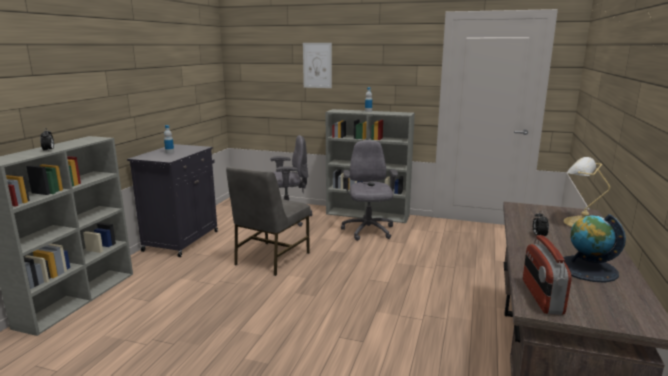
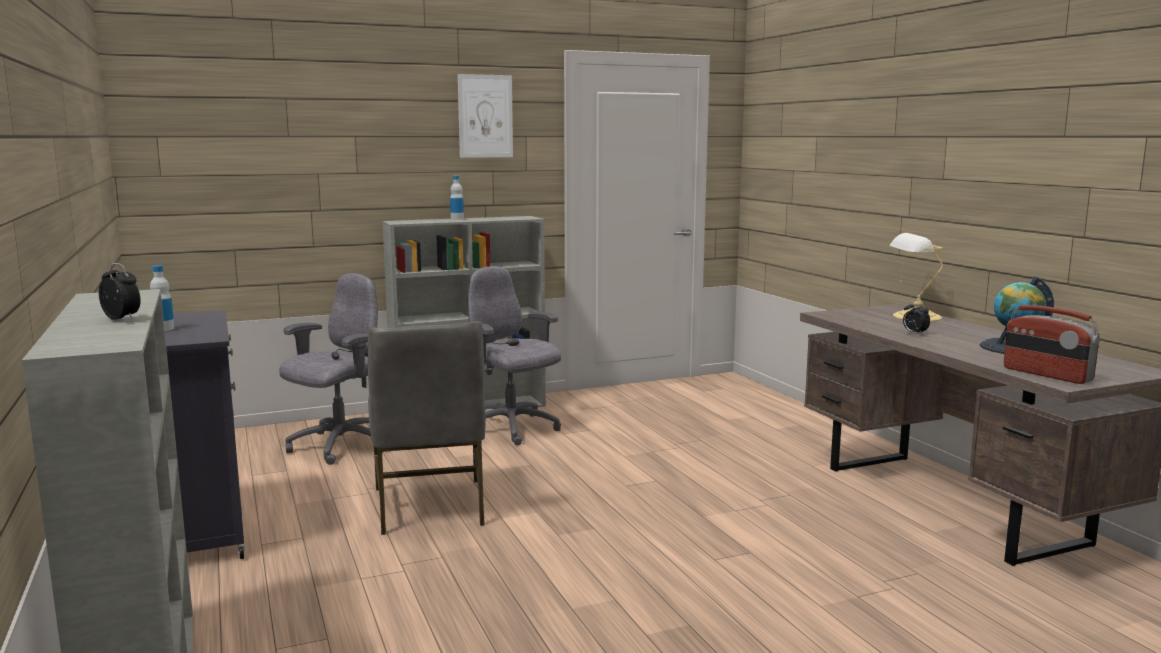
camera: 40 degrees left, 5 degrees down
picture [303,43,332,88] -> picture moved to [458,74,513,158]

